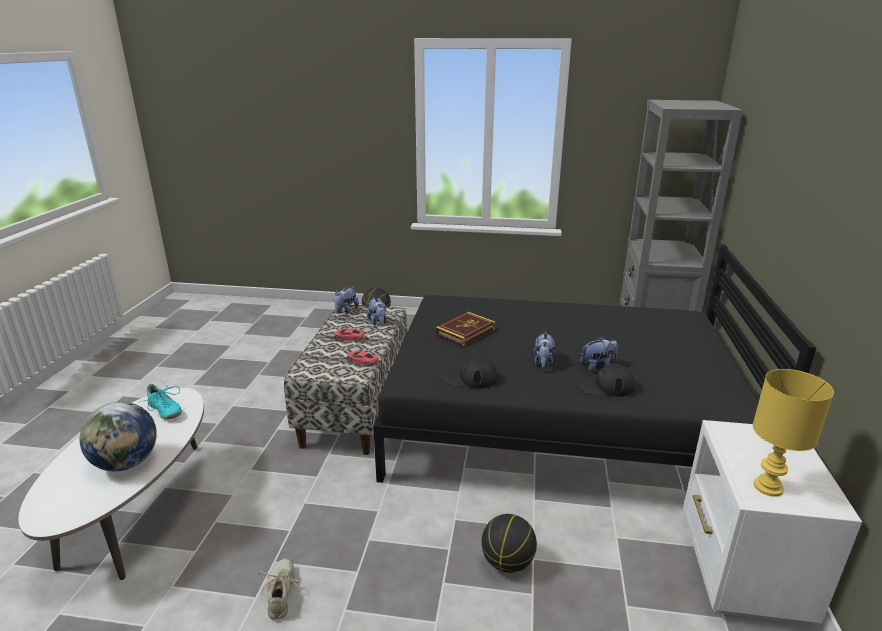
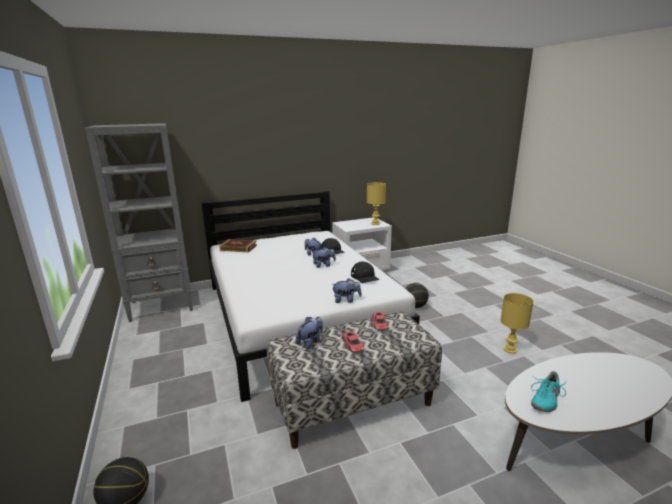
camera: 120 degrees left, 5 degrees down
globe [80,402,157,471] -> none
turquoise shoe [139,383,182,420] -> turquoise shoe turned 150 degrees counterclockwise [531,371,566,412]
beige shoe [258,558,302,619] -> yellow table lamp [501,293,534,354]
plush toy [334,287,359,314] -> plush toy moved to [331,278,362,303]
black bed [373,244,816,483] -> white bed [202,191,420,402]
book [435,312,495,347] -> book moved to [219,239,257,252]

